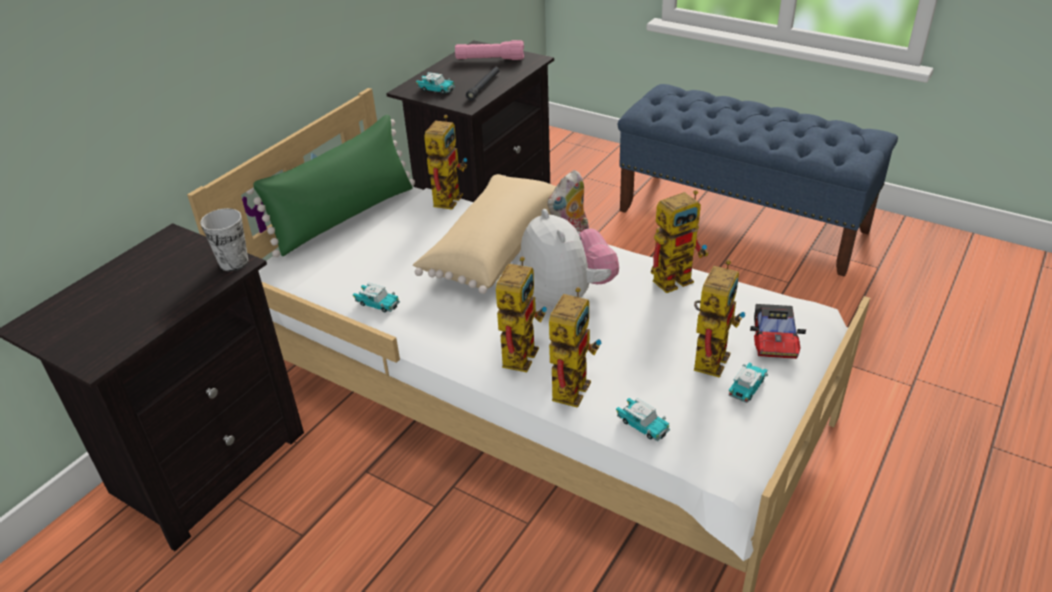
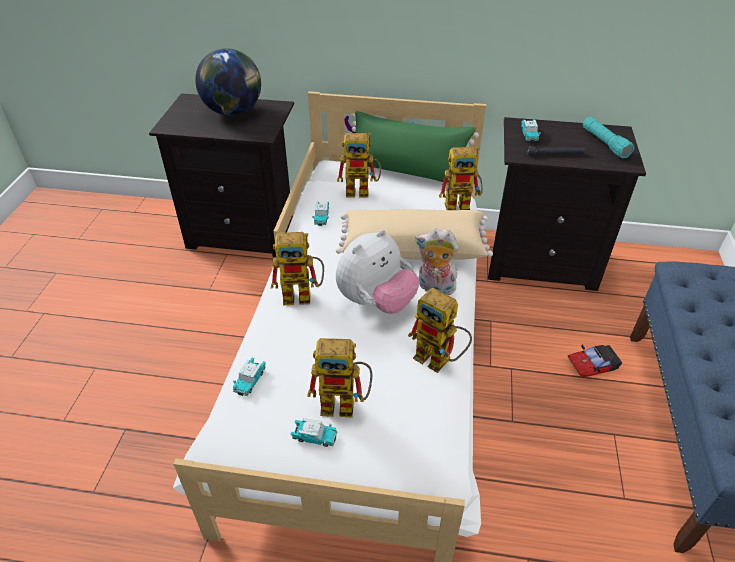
camera: 65 degrees right, 5 degrees up
cup [200,208,248,271] -> none
pink flashlight [455,40,524,60] -> turquoise flashlight [583,117,634,158]
toy robot [549,287,601,408] -> toy robot moved to [337,133,381,197]
toy car [750,304,806,359] -> toy car moved to [568,344,622,378]
none -> globe [195,48,261,116]

